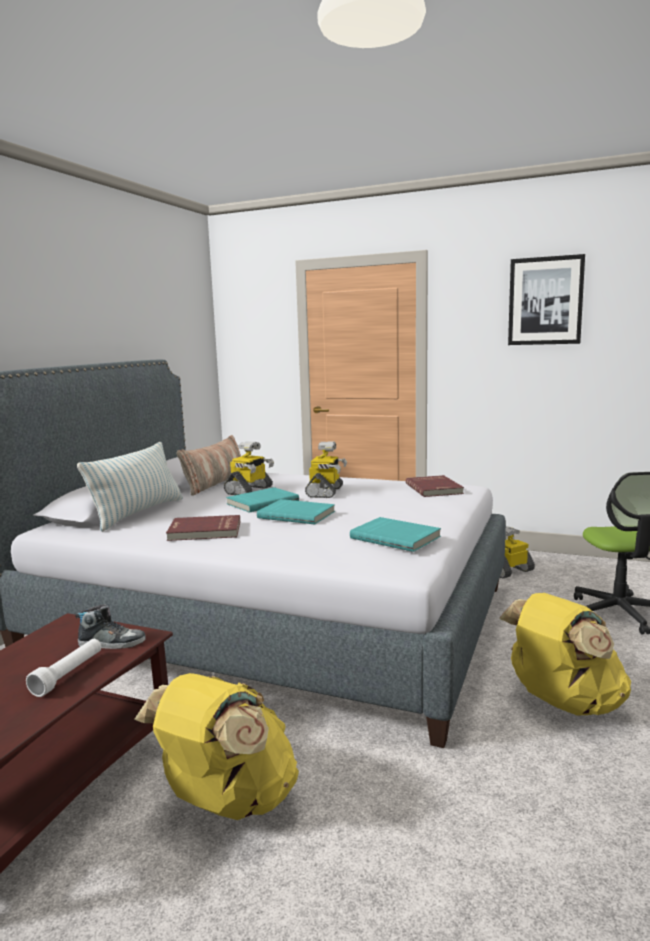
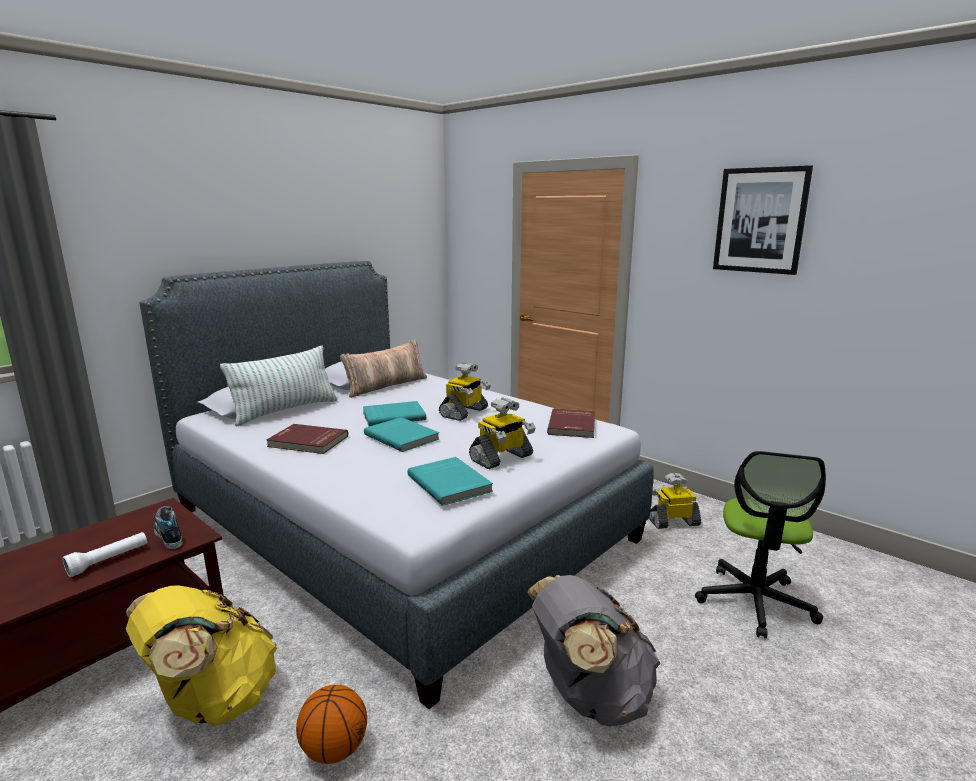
camera: 20 degrees right, 5 degrees up
shoe [75,604,146,649] -> shoe turned 150 degrees counterclockwise [153,506,183,549]
toy robot [224,441,274,495] -> toy robot moved to [469,397,536,469]
yellow backpack [499,593,631,716] -> grey backpack [527,575,661,727]
none -> basketball [296,685,367,764]

